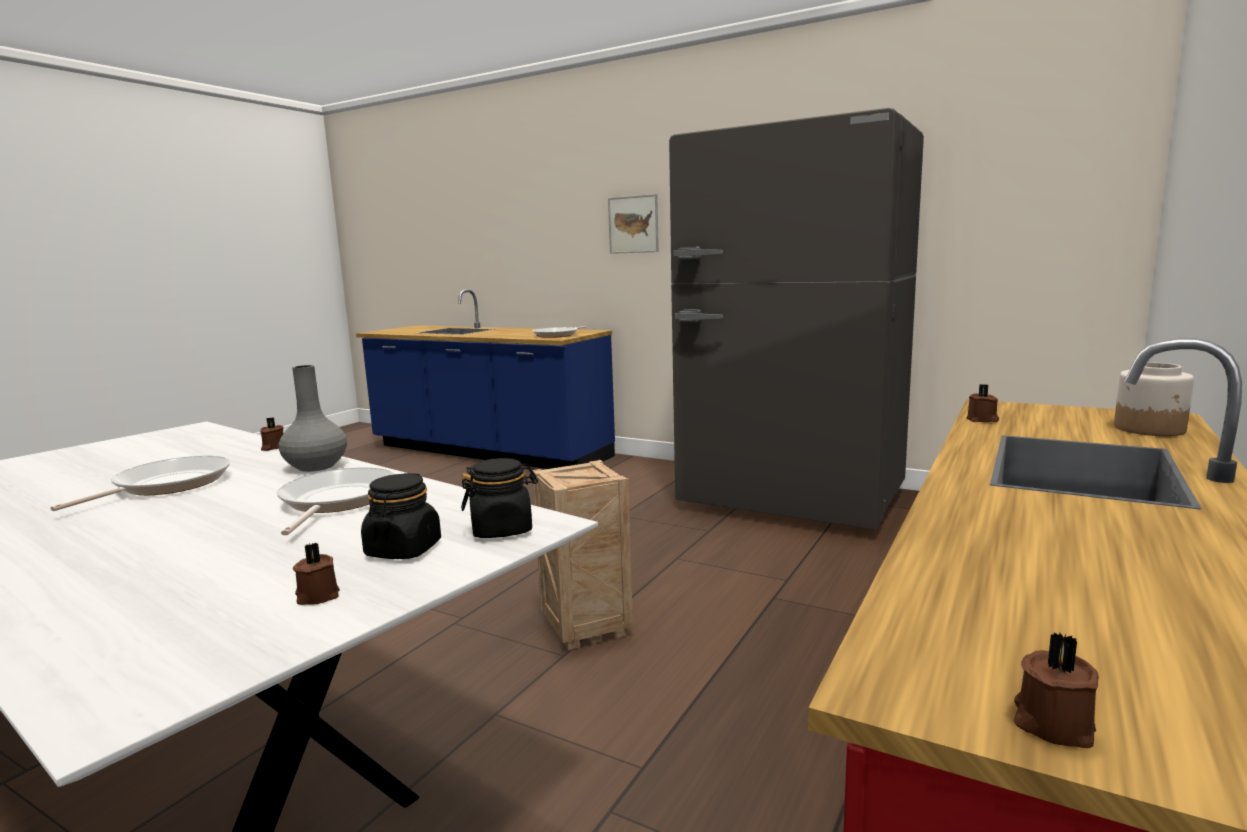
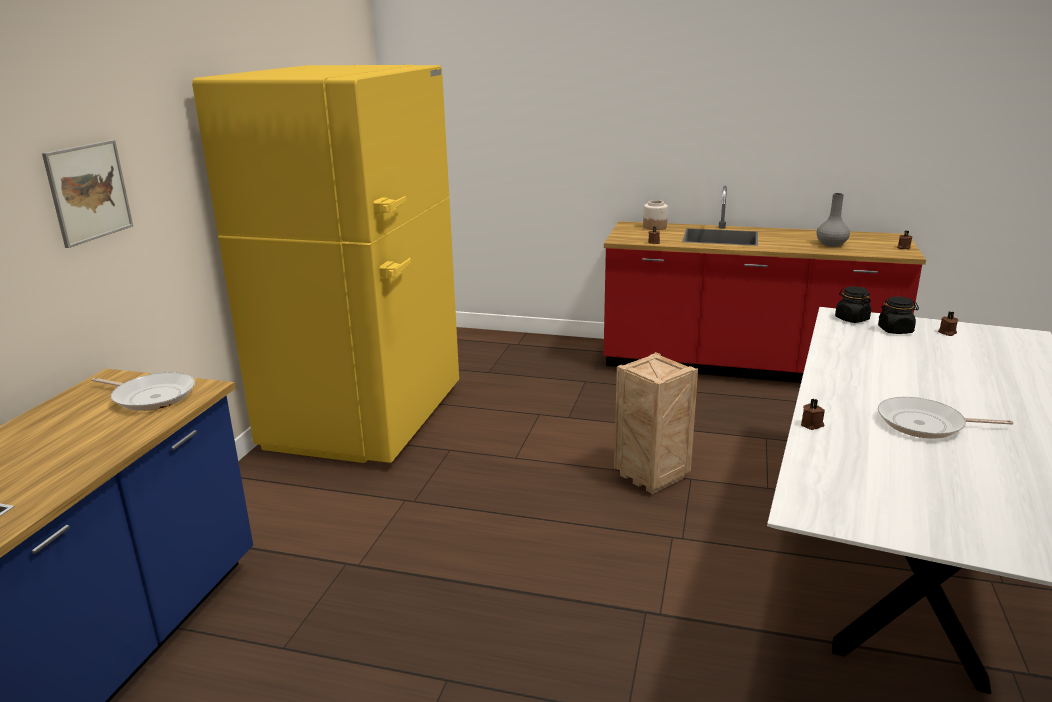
camera: 105 degrees left, 10 degrees up
frying pan [277,468,395,536] -> none
grey vase [279,365,347,472] -> grey vase moved to [817,193,850,247]
grey fridge [669,108,924,530] -> yellow fridge [192,65,459,463]

